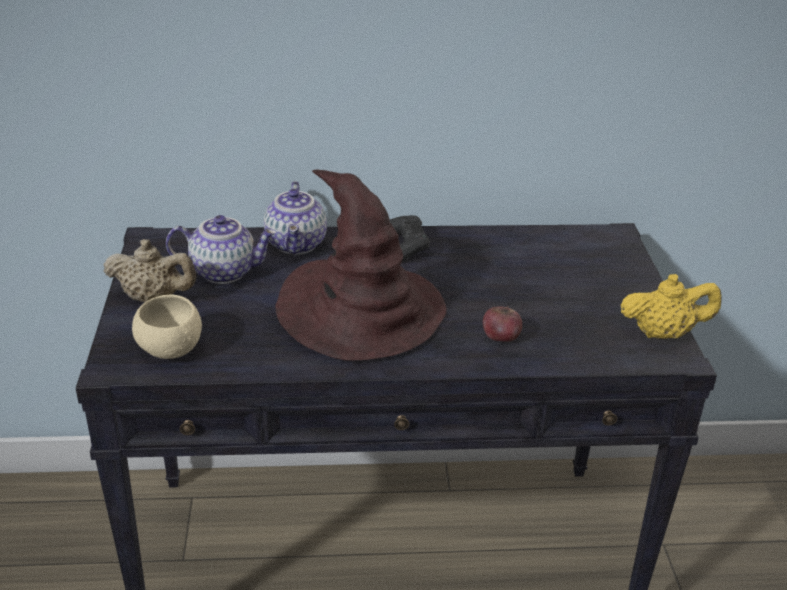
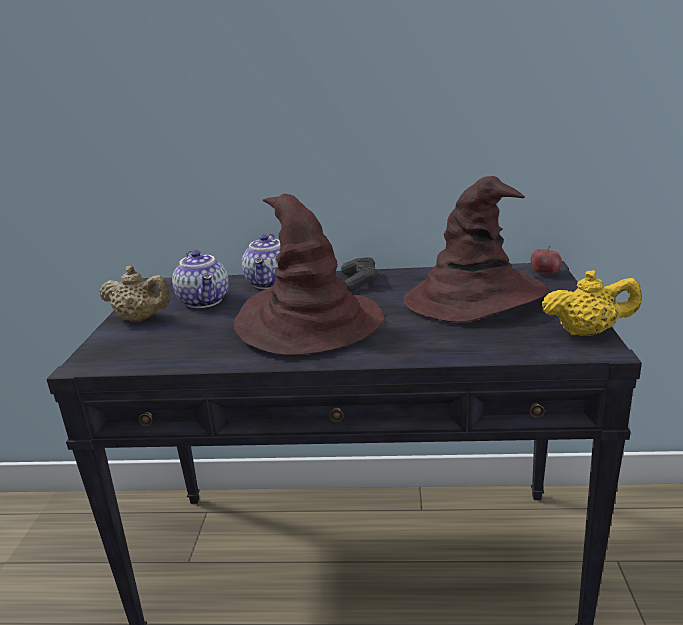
camera: 10 degrees right, 10 degrees down
beige bowl [132,294,202,359] -> none
teapot [166,215,277,284] -> teapot turned 60 degrees clockwise [172,250,229,308]
apple [483,306,522,342] -> apple moved to [531,246,562,274]
none -> brown hat [403,176,550,322]

